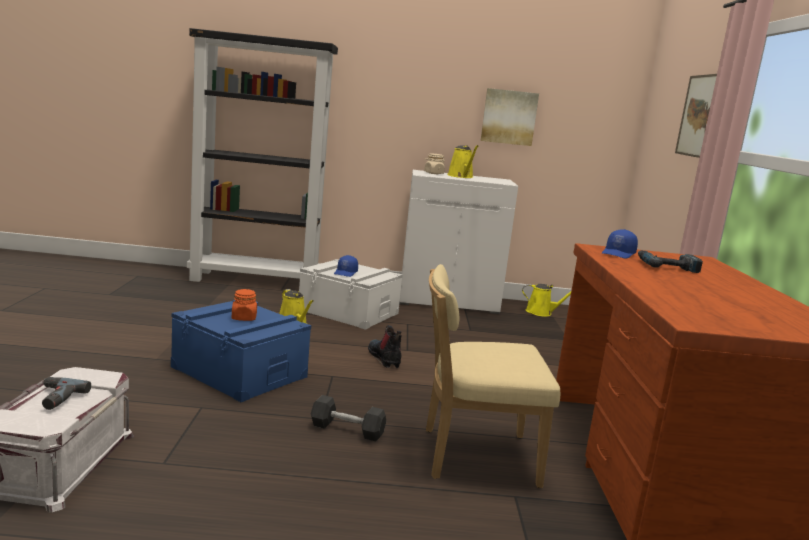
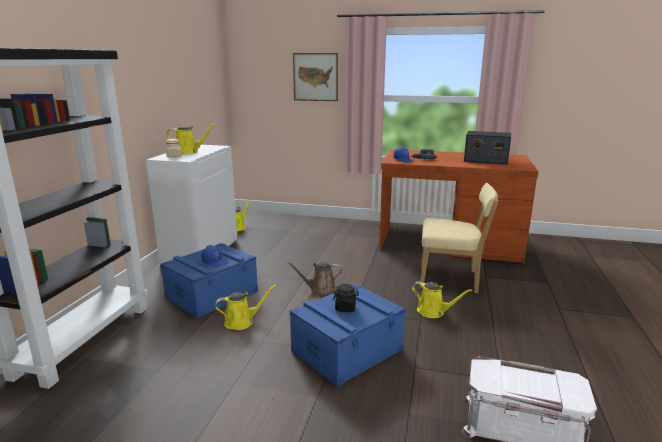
camera: 75 degrees left, 5 degrees up
power drill [42,377,91,410] -> none
orange jar [232,289,257,321] -> black jar [333,284,359,312]
white storage box [299,259,403,330] -> blue storage box [160,243,258,318]
grey dumbbell [311,395,386,441] -> yellow watering can [412,281,472,318]
boot [368,325,402,368] -> brown watering can [287,262,342,295]
beige chair [426,264,560,488] -> beige chair turned 90 degrees counterclockwise [420,183,499,294]
picture [481,88,539,146] -> none
none -> radio [464,131,511,165]

